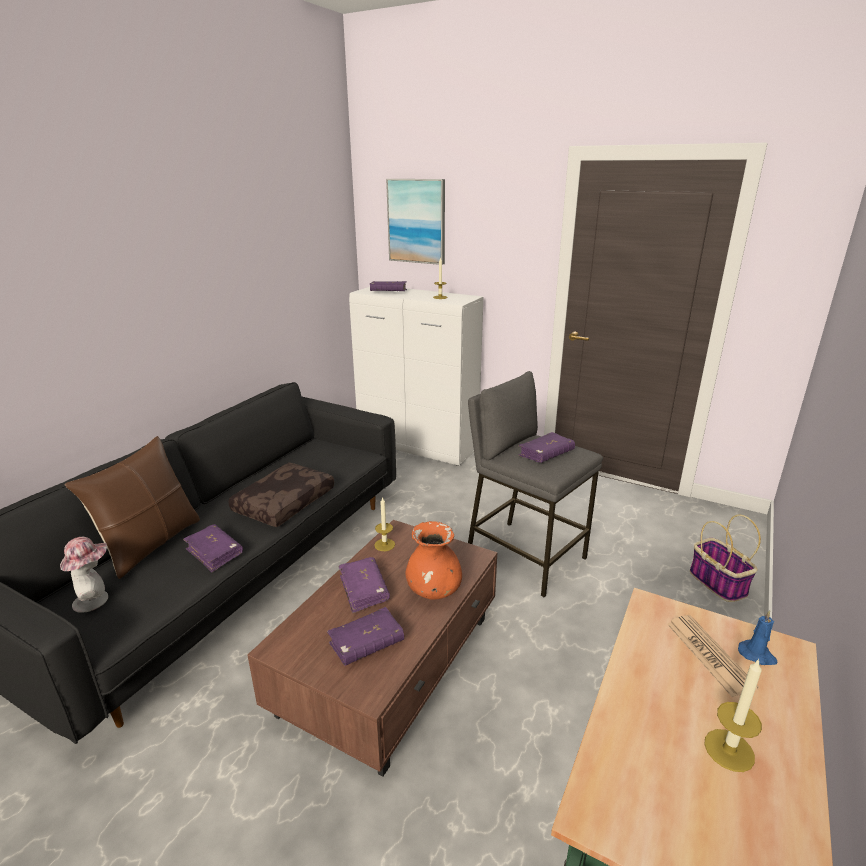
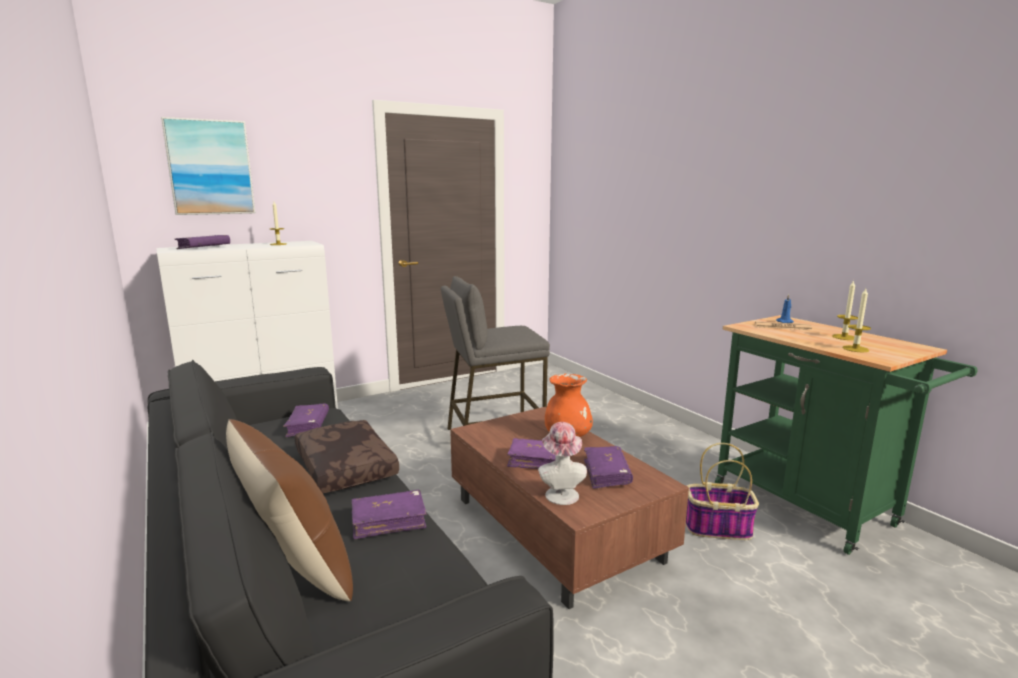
camera: 60 degrees left, 10 degrees down
hat [60,537,108,613] -> hat moved to [538,422,587,505]
candle [374,497,395,551] -> candle moved to [842,289,871,352]
purple book [518,432,575,463] -> purple book moved to [283,404,329,437]
basket [690,515,761,602] -> basket moved to [686,443,759,540]

